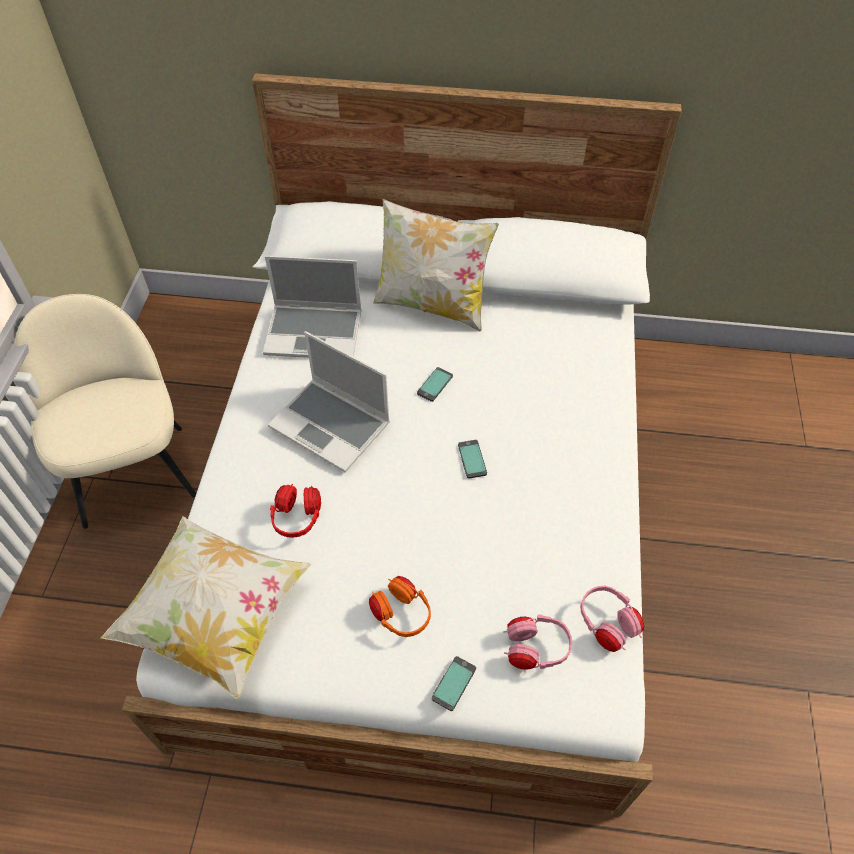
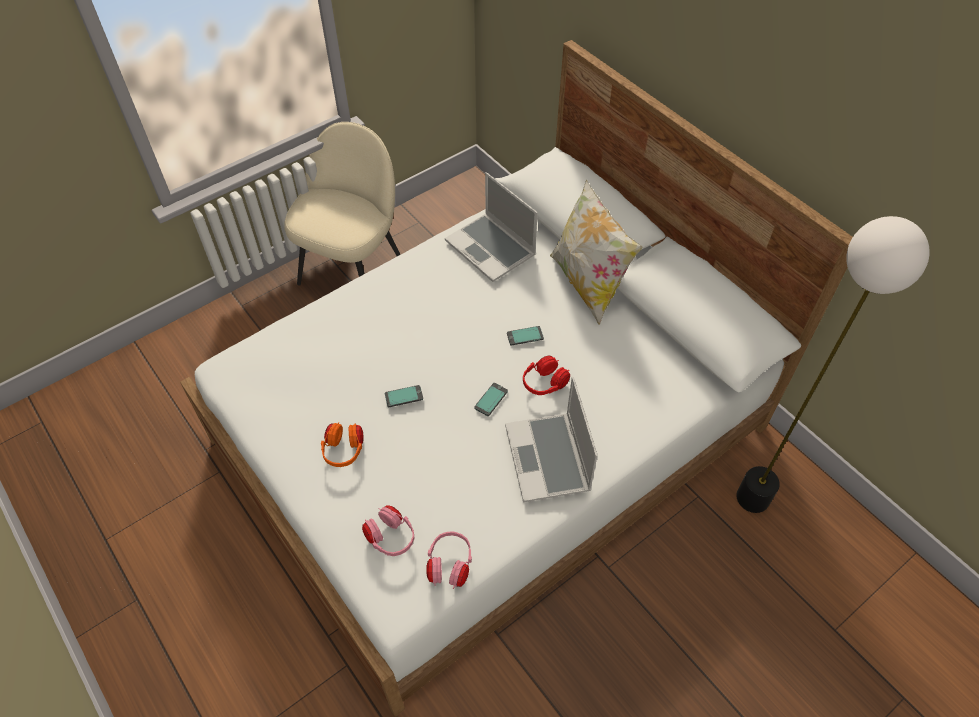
camera: 45 degrees right, 0 degrees up
pillow [101,516,311,699] -> none
laptop [268,331,390,473] -> laptop moved to [505,377,598,502]
red headphones [270,484,321,538] -> red headphones moved to [523,355,570,395]
phone [432,656,476,711] -> phone moved to [385,385,423,407]
none -> floor lamp [736,216,930,513]

